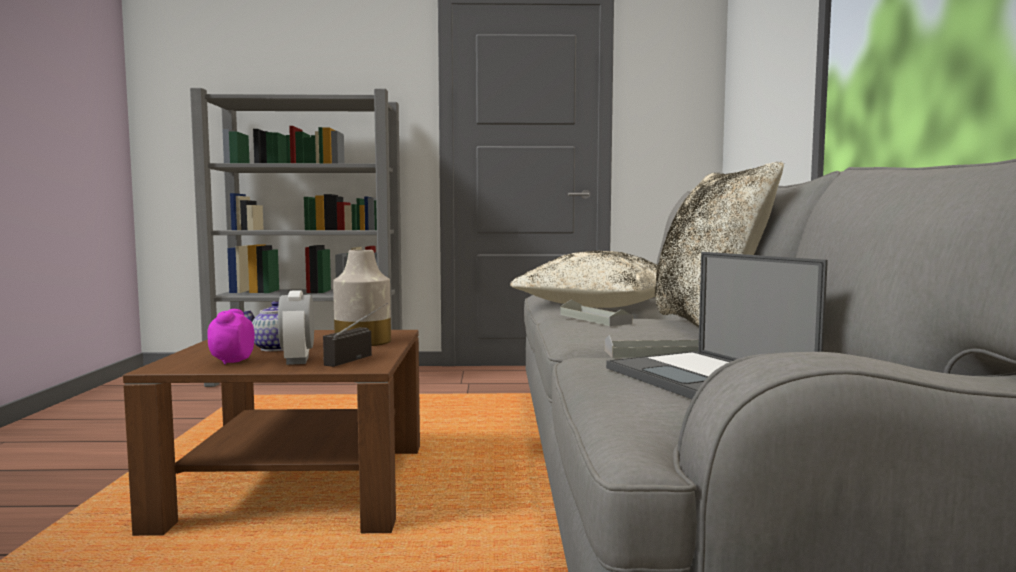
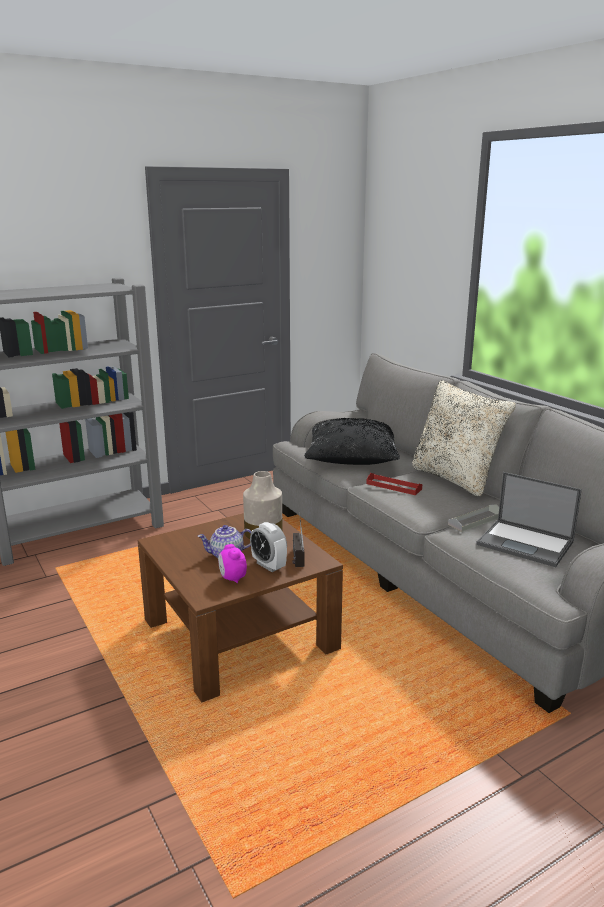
camera: 30 degrees left, 15 degrees up
beige pillow [510,251,658,308] -> black pillow [304,418,400,465]
grey tray [560,300,632,326] -> red tray [366,473,422,495]

